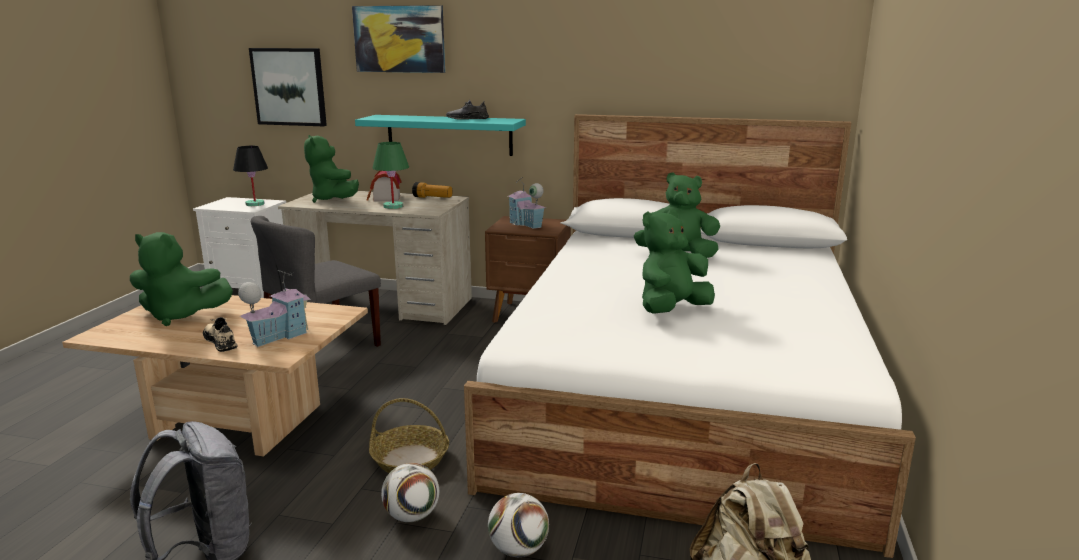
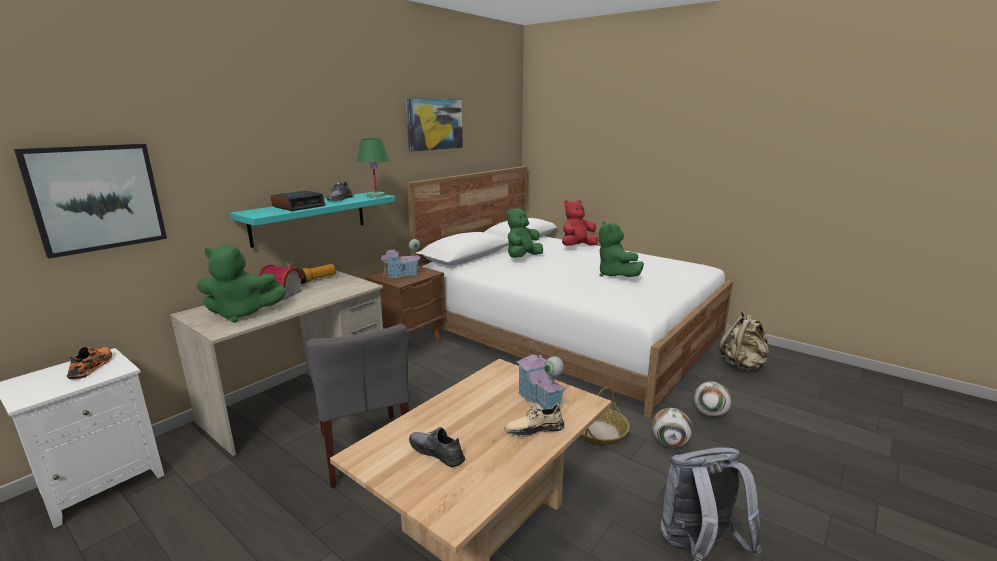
camera: 65 degrees left, 0 degrees up
green plush toy [130,232,233,326] -> grey shoe [409,427,465,467]
black table lamp [233,146,268,206] -> orange shoe [67,347,112,379]
picture [352,5,445,73] -> picture moved to [406,98,463,152]
green table lamp [372,142,409,209] -> green table lamp moved to [357,138,390,197]
none -> alarm clock [271,191,325,211]
none -> red plush toy [562,200,598,246]

